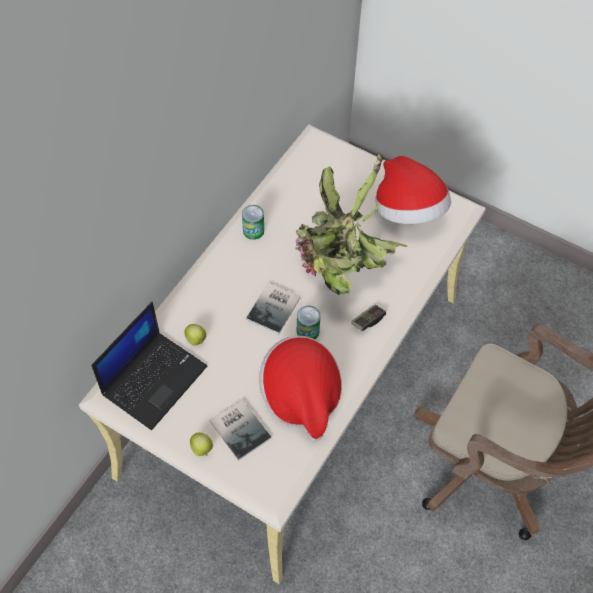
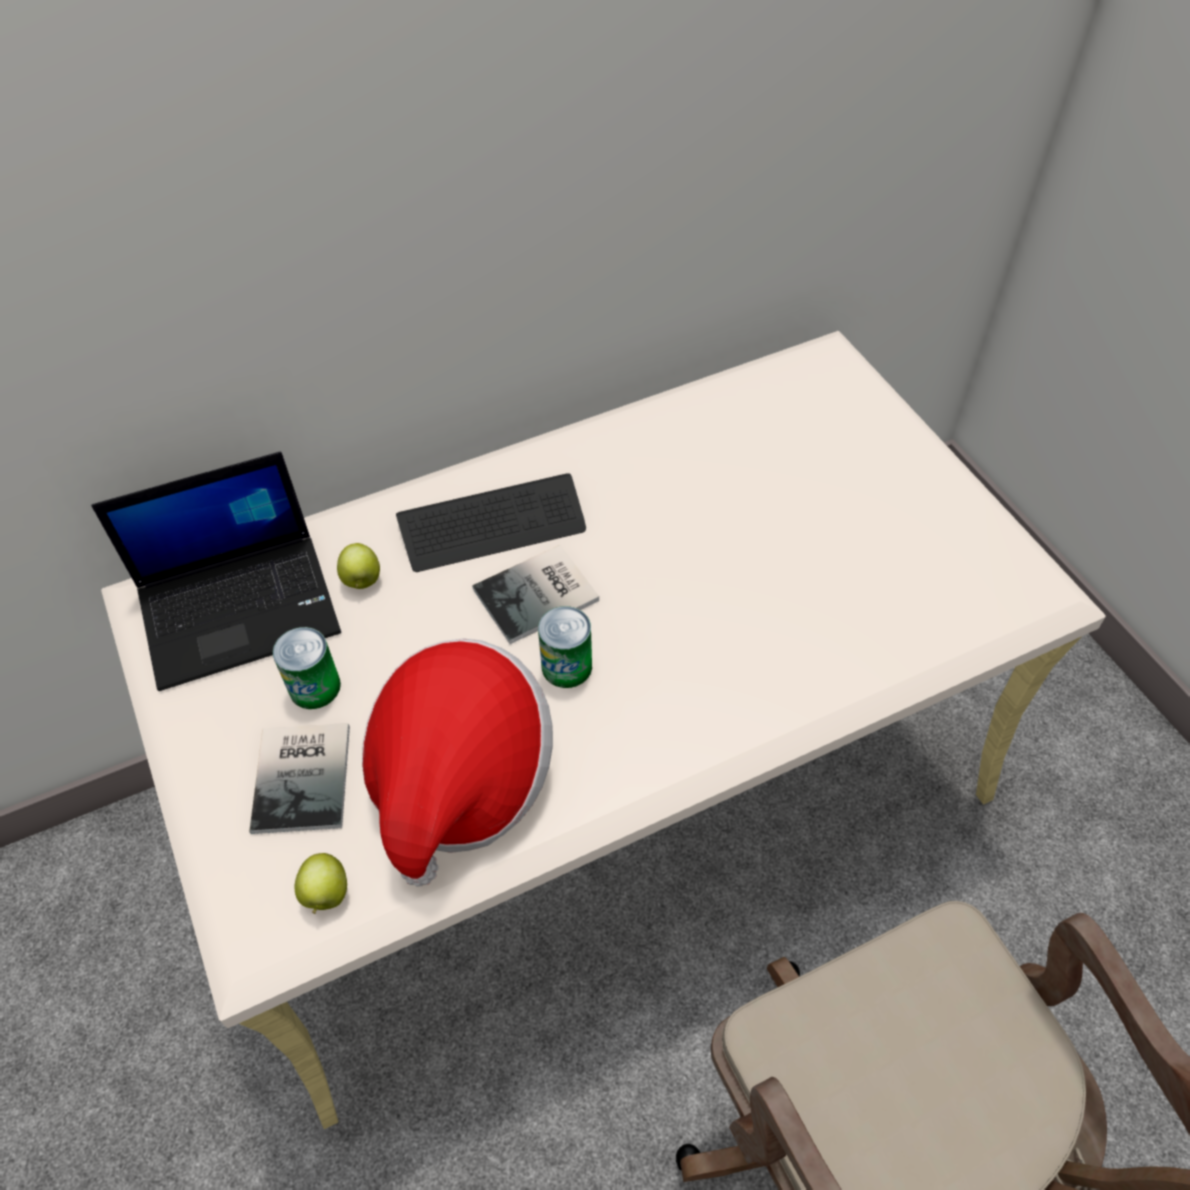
camera: 35 degrees right, 5 degrees down
apple [190,433,213,456] -> apple moved to [295,853,347,914]
can [242,205,264,240] -> can moved to [273,627,341,709]
potted plant [295,153,407,295] -> none
game controller [351,304,386,331] -> none
hat [376,156,451,224] -> none
none -> keyboard [396,473,586,572]

